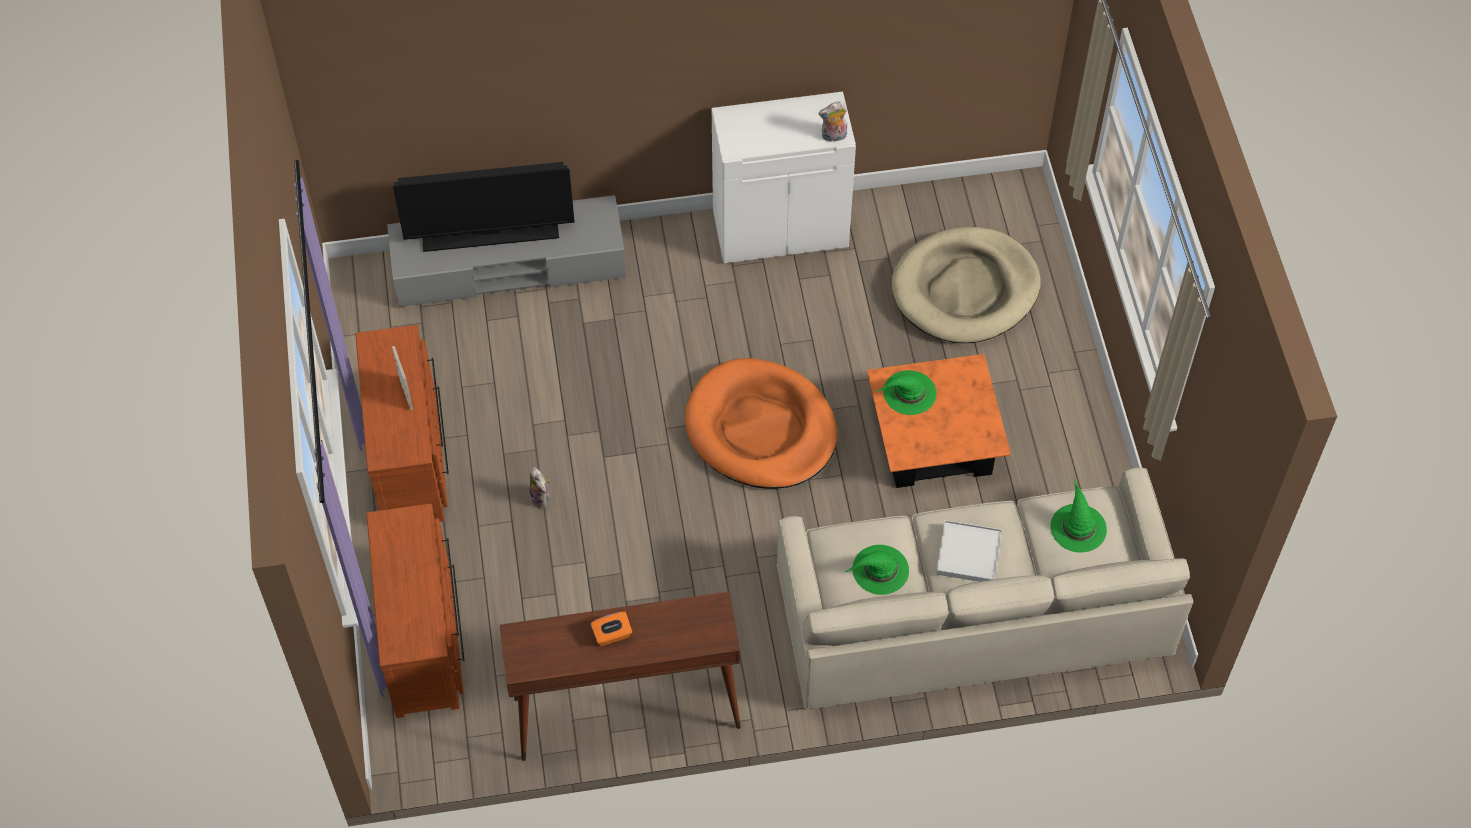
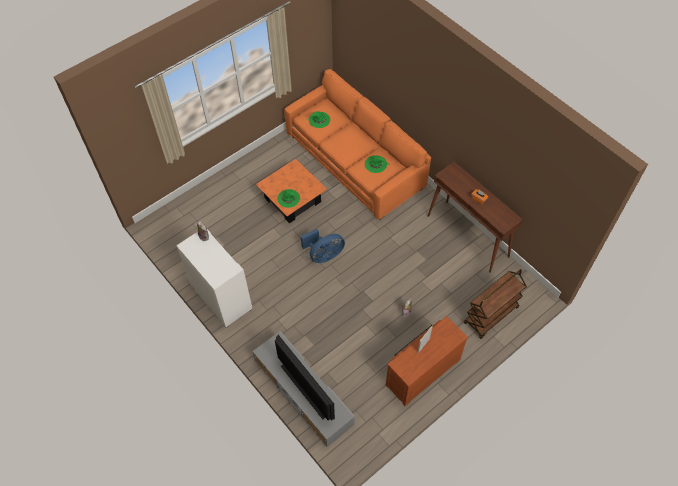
camera: 120 degrees left, 0 degrees up
brown dresser [366,503,464,718] -> brown cart [464,269,527,339]
orange dog bed [685,358,838,489] -> blue fan [301,229,345,263]
beige sofa [777,467,1193,709] -> orange sofa [284,69,431,220]
beige dog bed [892,227,1041,343] -> none
white tray [936,520,1002,582] -> none

